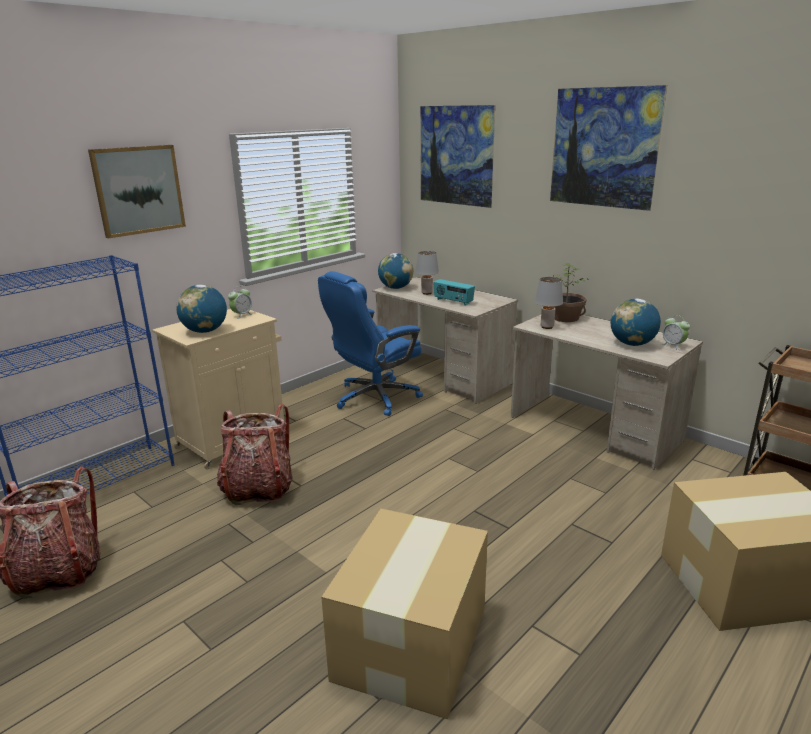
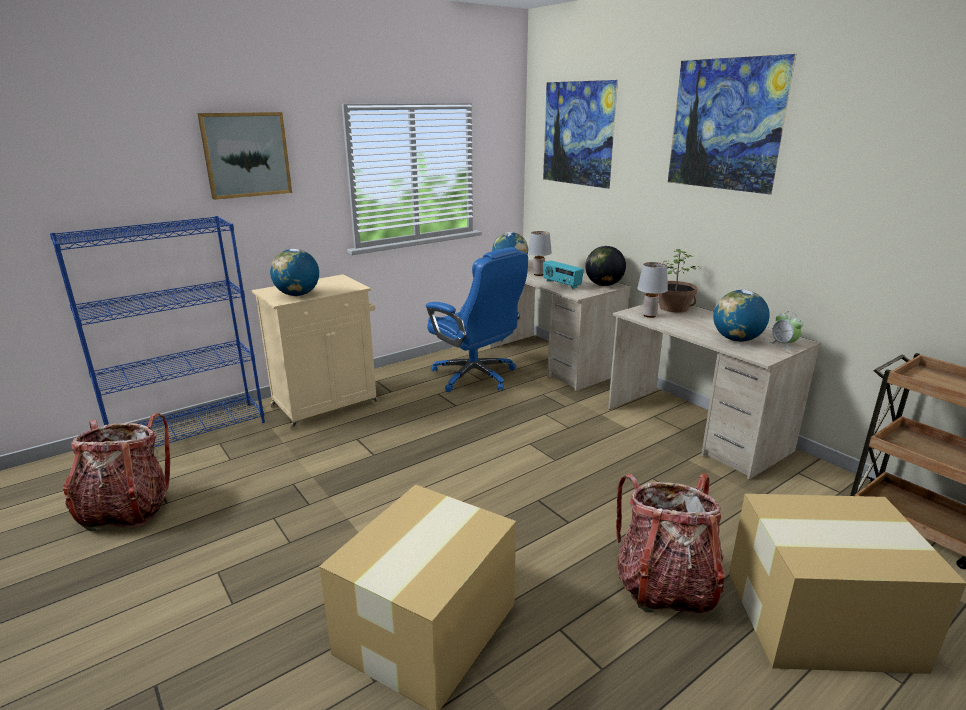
camera: 10 degrees right, 0 degrees up
backpack [217,404,292,505] -> backpack moved to [616,473,725,615]
alarm clock [228,286,252,319] -> none
blue office chair [318,271,423,416] -> blue office chair turned 105 degrees counterclockwise [426,247,528,392]
none -> globe [585,246,626,286]

